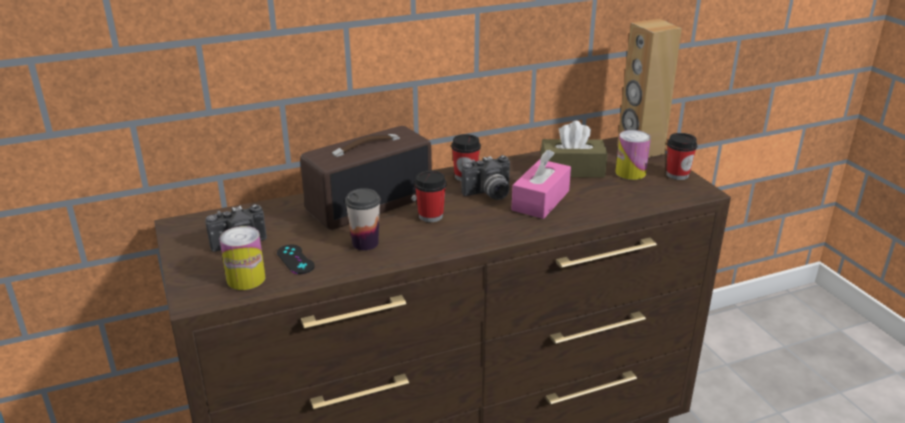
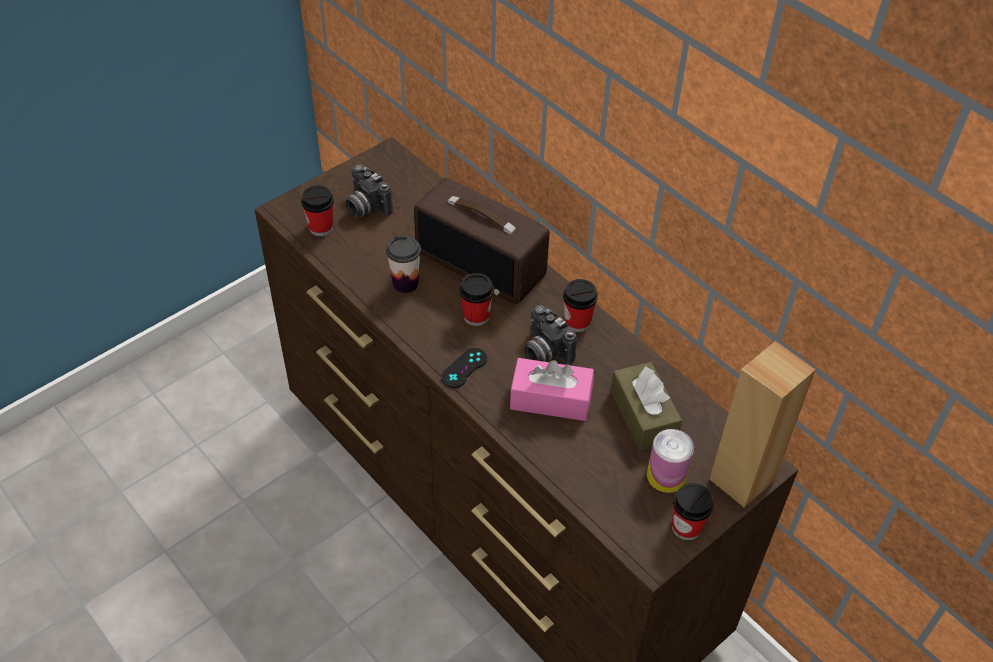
camera: 70 degrees right, 20 degrees up
can [220,226,265,290] -> cup [301,185,334,236]
black game controller [277,245,315,274] -> black game controller moved to [441,348,487,388]

